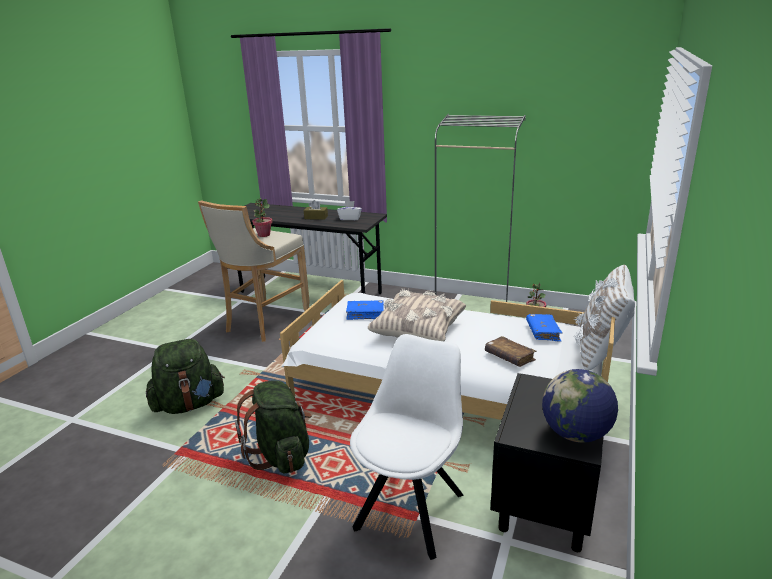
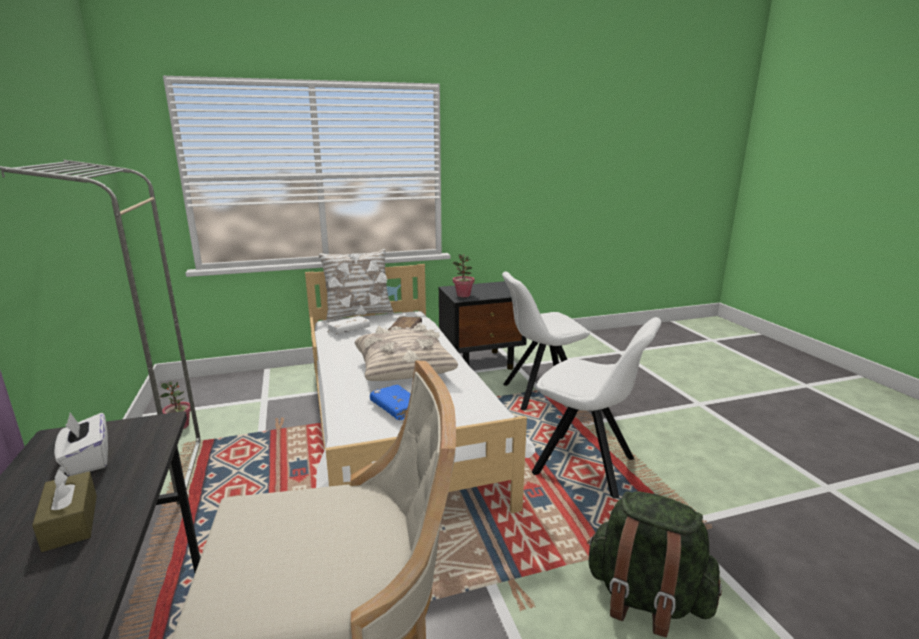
camera: 130 degrees left, 5 degrees down
green backpack [235,381,312,473] -> white chair [532,317,661,498]
potted plant [252,198,273,237] -> potted plant moved to [453,254,475,297]
blue book [526,314,562,342] -> white book [326,315,370,335]
globe [542,369,618,443] -> none

